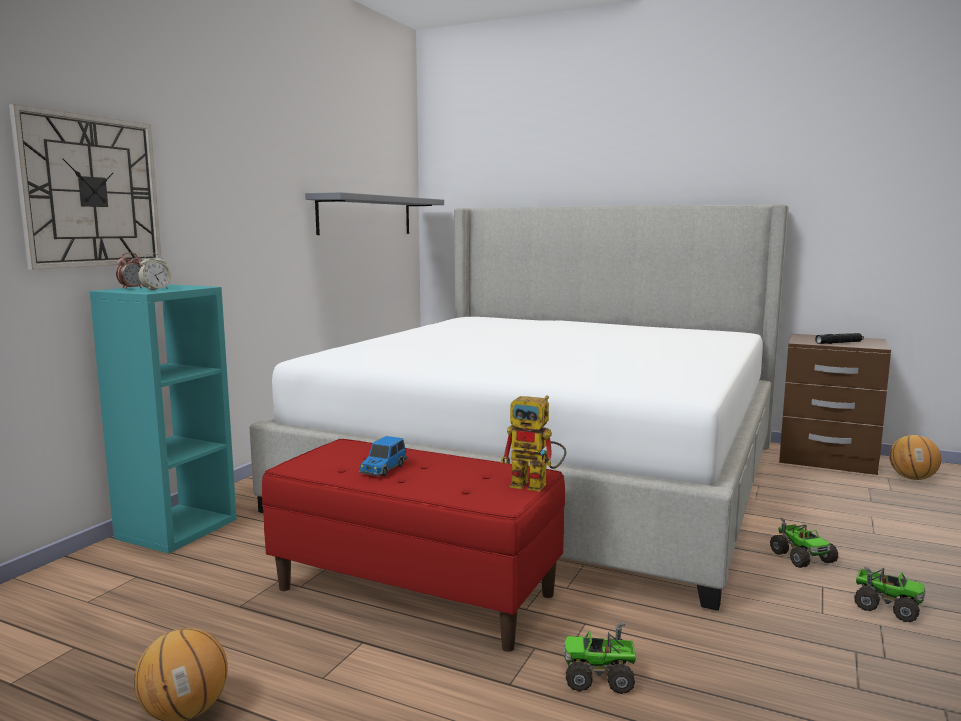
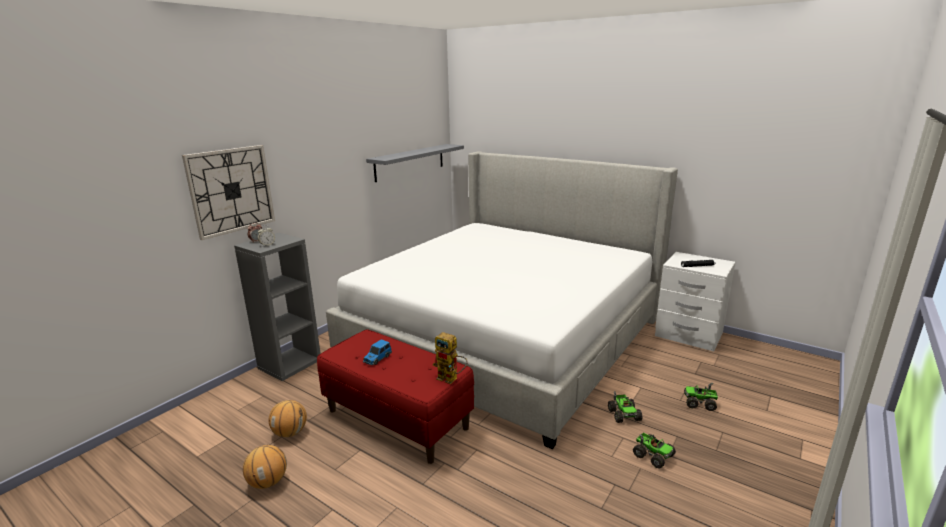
camera: 10 degrees right, 10 degrees up
turquoise bookcase [90,284,237,554] -> grey bookcase [234,233,321,381]
toy truck [564,622,636,694] -> toy truck moved to [684,383,718,411]
brown nightstand [779,334,891,475] -> white nightstand [655,252,735,351]
basketball [889,435,941,480] -> basketball moved to [268,400,307,437]

